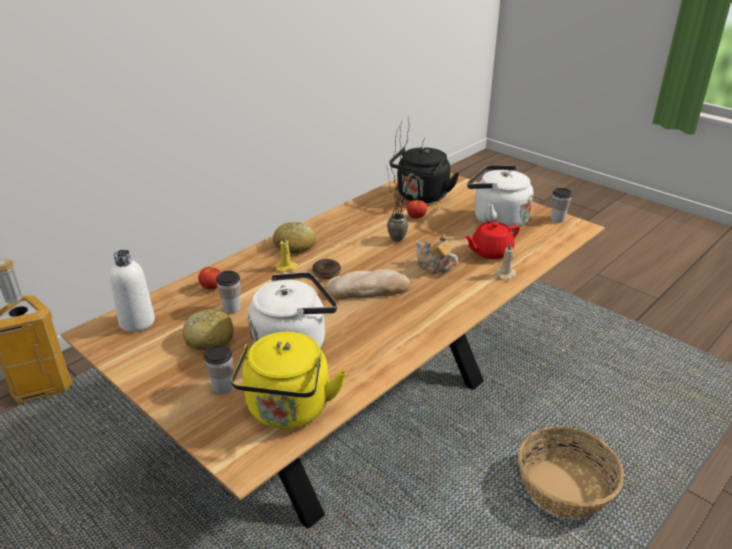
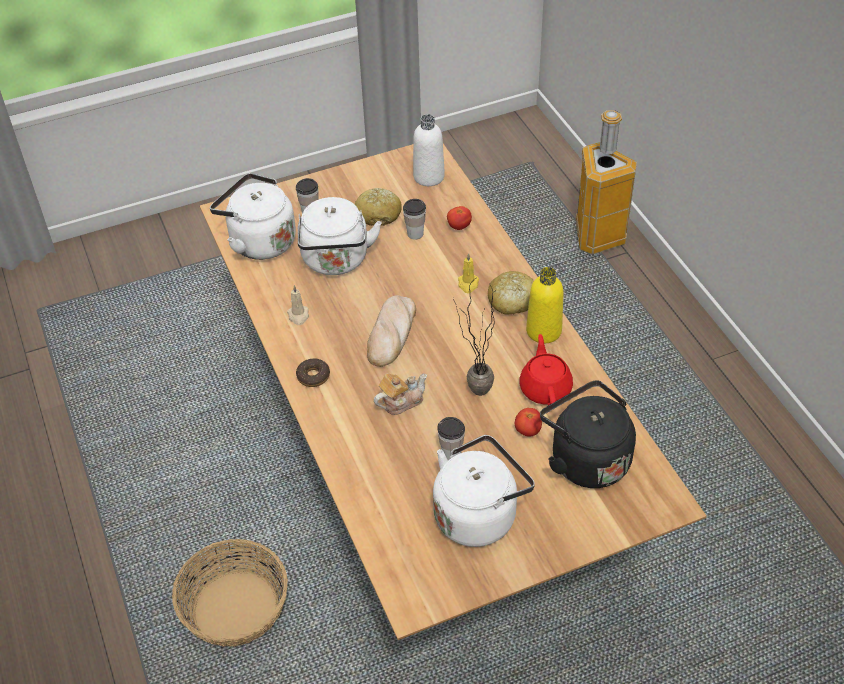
camera: 115 degrees right, 15 degrees up
yellow kettle [231,332,346,429] -> white kettle [210,173,296,260]
donut [312,259,341,279] -> donut moved to [296,358,330,387]
red teapot [464,221,520,259] -> red teapot moved to [519,334,573,405]
beige candle [495,243,516,280] -> beige candle moved to [287,285,309,325]
cup [551,188,572,223] -> cup moved to [437,417,465,460]
none -> yellow bottle [526,267,564,343]

